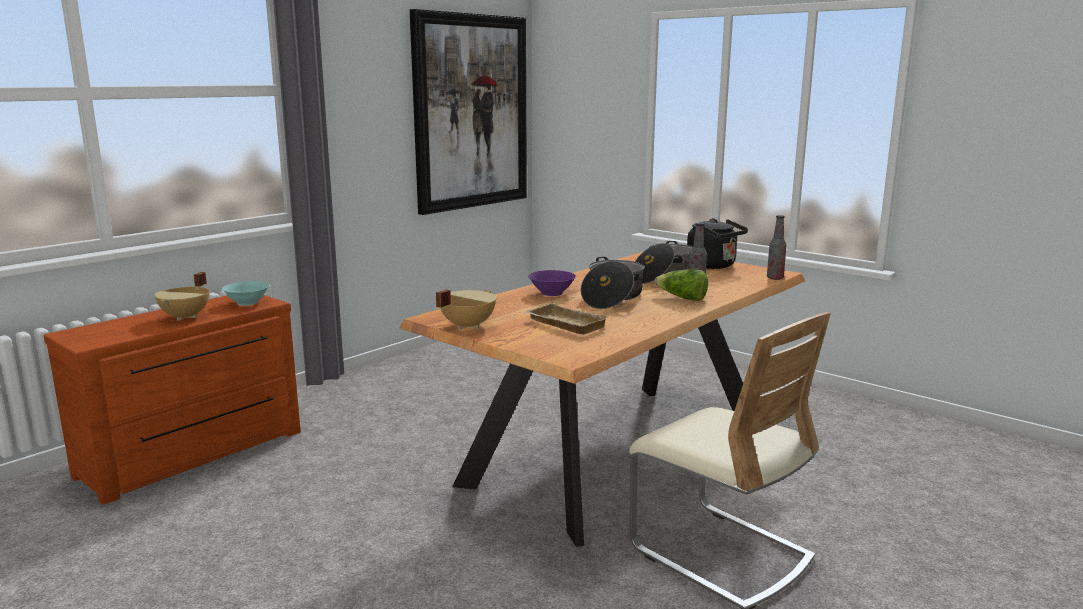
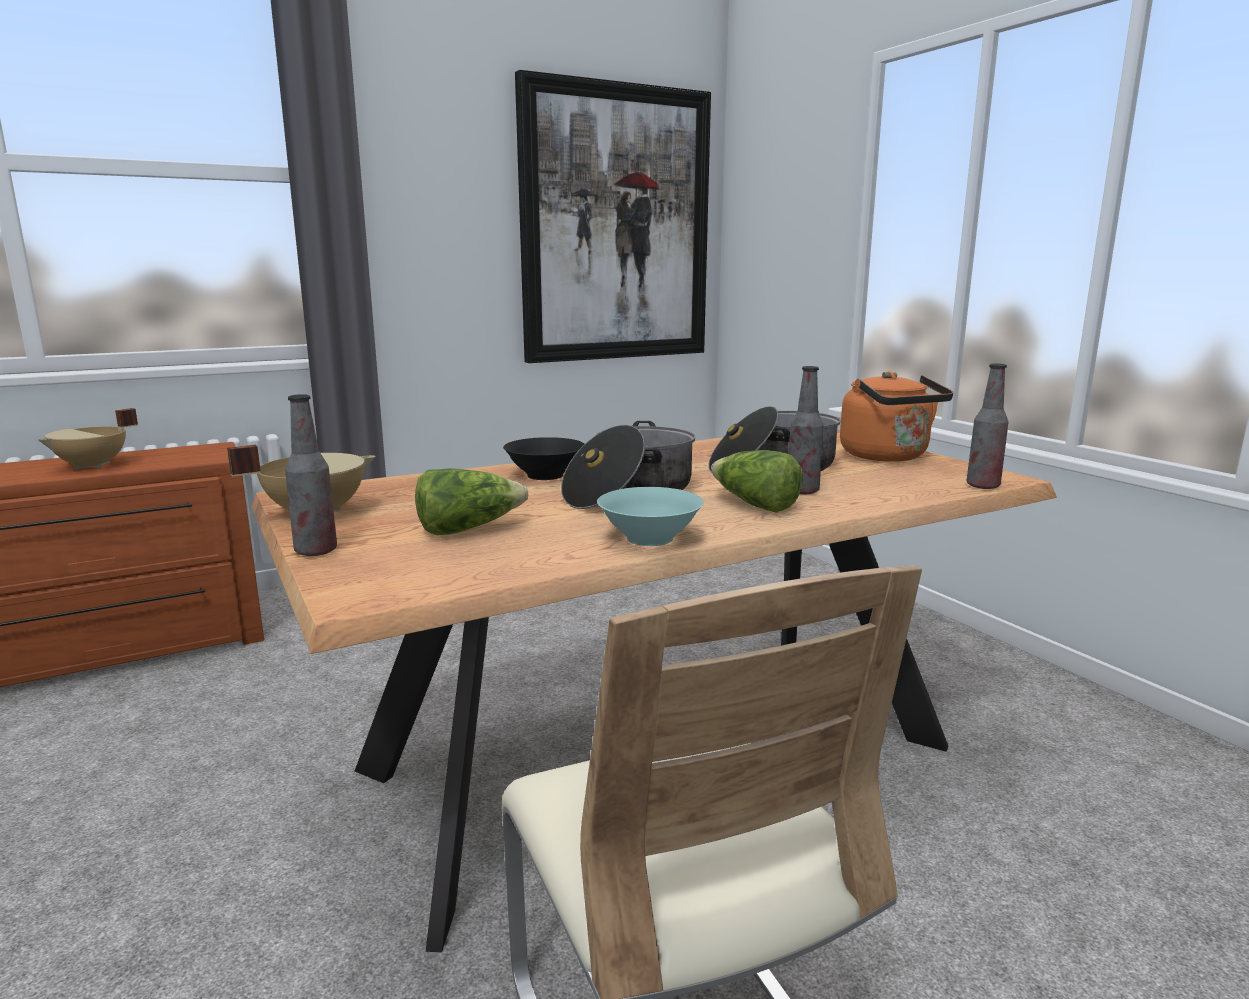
camera: 20 degrees right, 0 degrees up
turquoise bowl [222,281,270,306] -> turquoise bowl moved to [597,487,704,546]
beige tray [525,303,609,334] -> lettuce [415,468,528,535]
purple bowl [528,270,576,296] -> black bowl [503,437,584,480]
black kettle [687,218,748,269] -> orange kettle [840,371,953,462]
none -> bottle [285,394,337,556]

